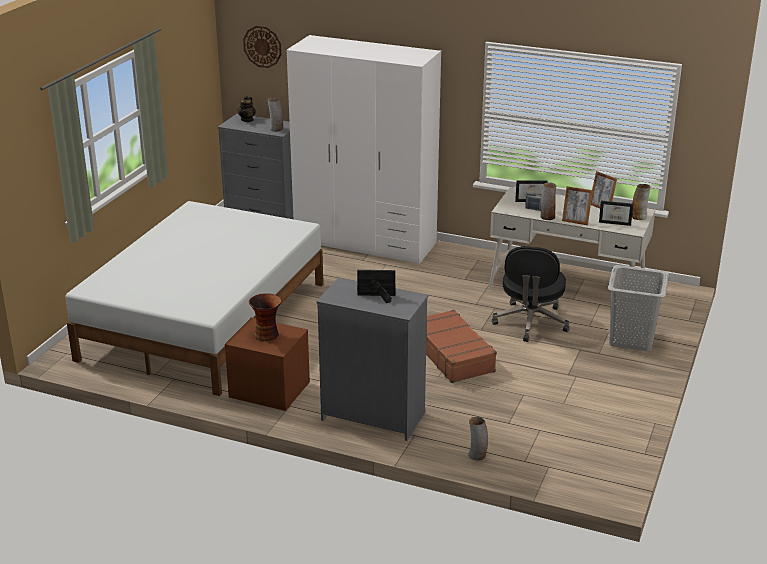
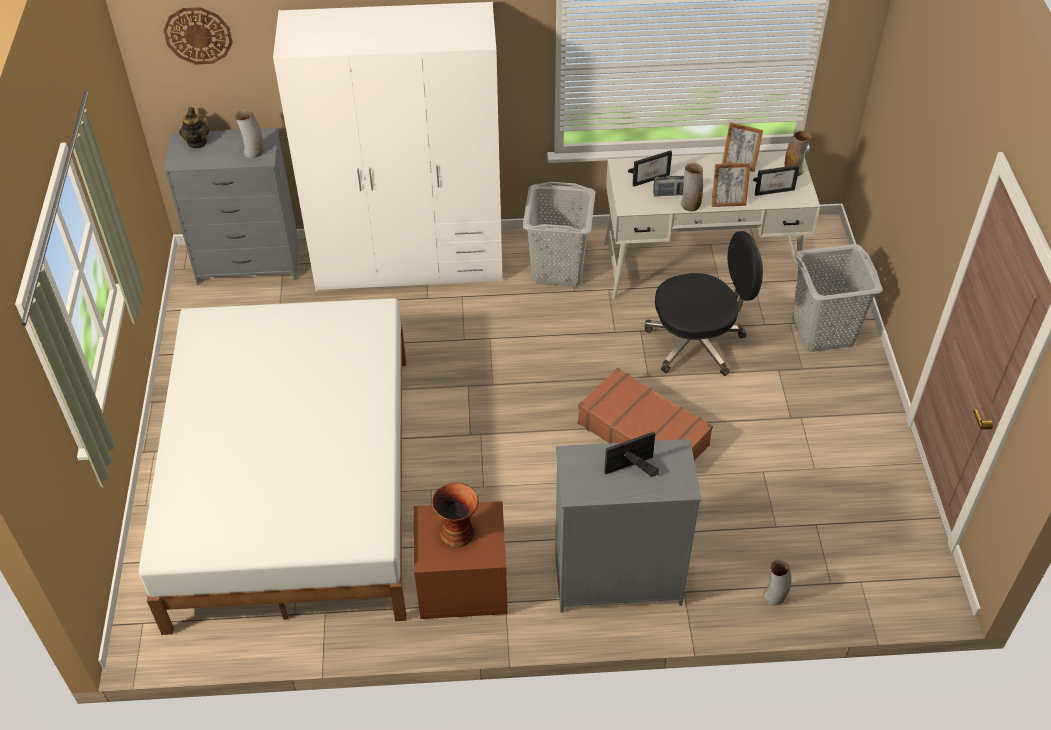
camera: 25 degrees left, 20 degrees up
black office chair [492,246,570,342] -> black office chair turned 90 degrees counterclockwise [645,231,763,376]
none -> grey laundry basket [522,182,595,286]

